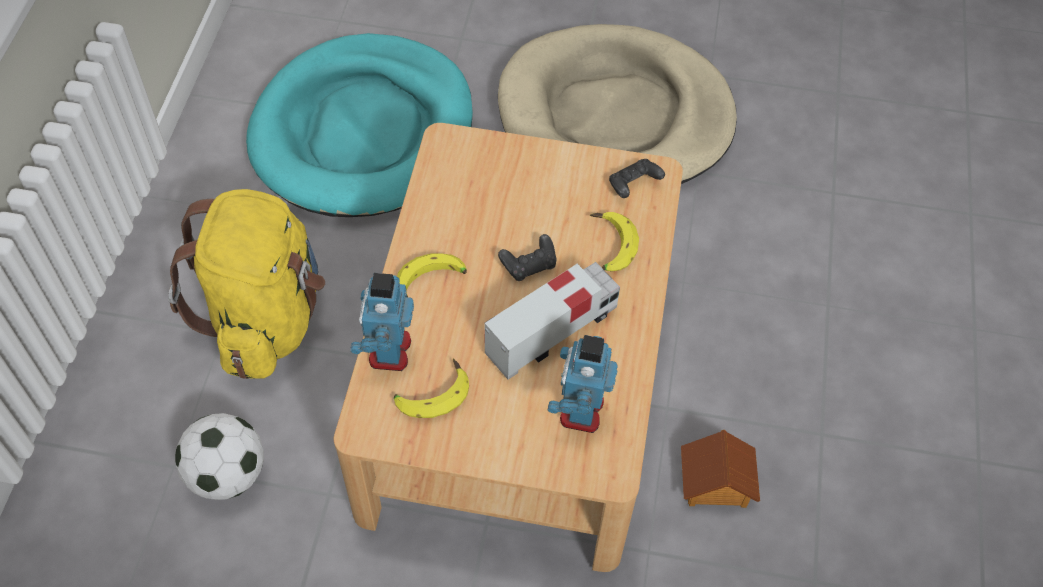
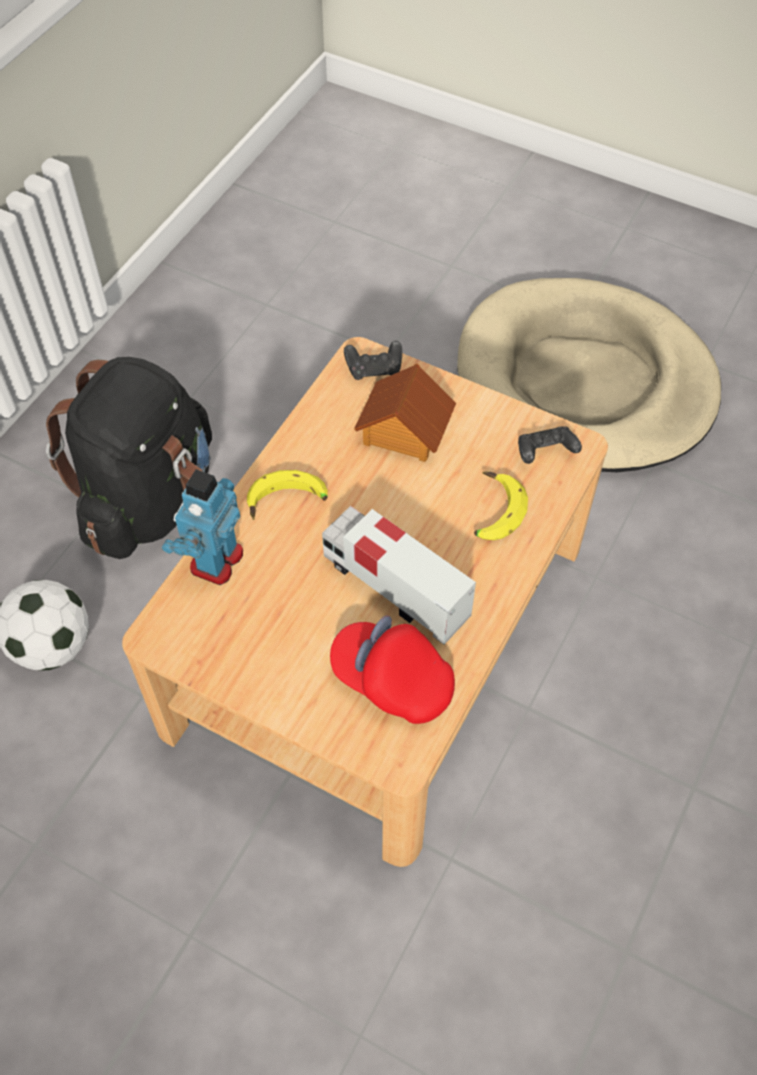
camera: 20 degrees right, 0 degrees up
yellow backpack [168,189,325,379] -> black backpack [46,357,212,559]
turquoise dog bed [246,33,473,217] -> none
banana [394,358,469,418] -> none
toy truck [484,262,620,380] -> toy truck turned 120 degrees counterclockwise [322,506,476,645]
black game controller [498,234,556,281] -> black game controller moved to [344,341,402,380]
toy robot [548,335,617,433] -> red cap [330,615,455,724]
toy house [681,430,760,508] -> toy house moved to [354,364,456,462]

